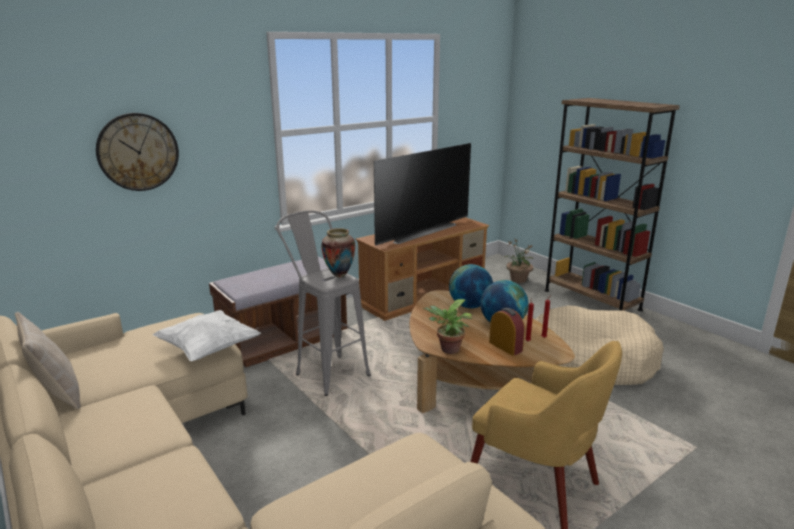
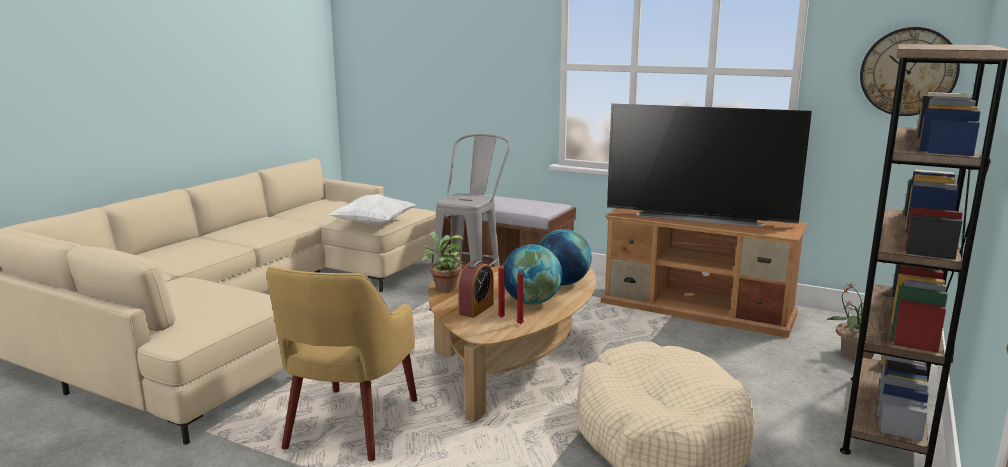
camera: 65 degrees right, 5 degrees down
beige pillow [15,312,81,409] -> none
wall clock [96,113,179,191] -> wall clock moved to [860,27,960,116]
vase [321,228,355,277] -> none

